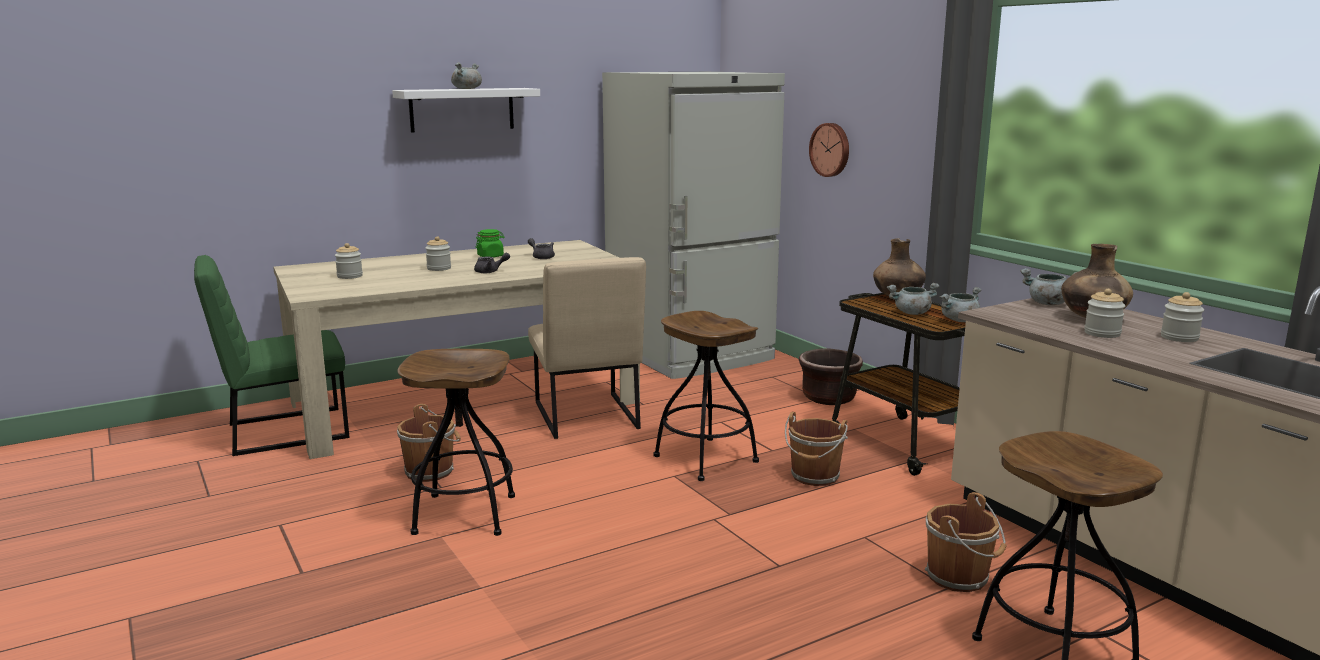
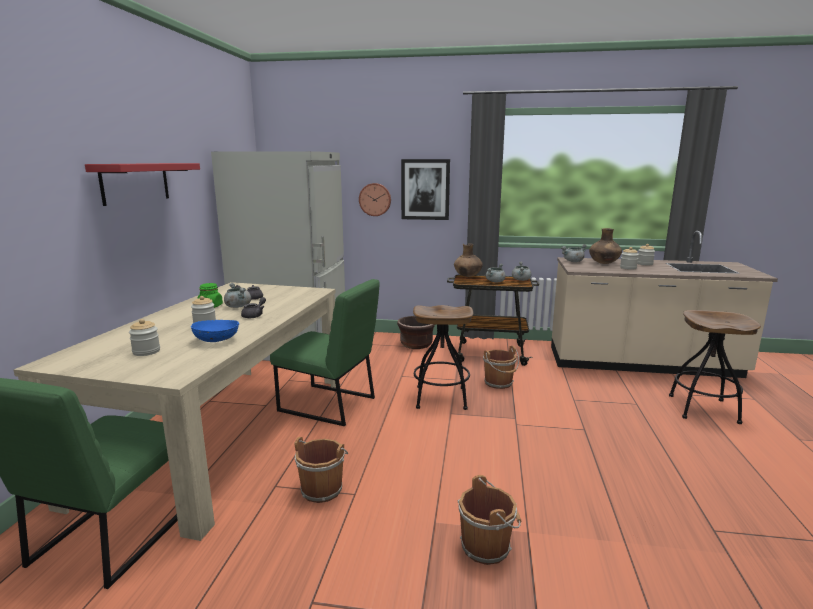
camera: 50 degrees left, 0 degrees up
white shelf [392,88,540,133] -> red shelf [85,163,200,206]
brown stool [397,349,515,536] -> none
grey cooking pot [451,62,482,89] -> grey cooking pot moved to [224,283,251,308]
beige chair [528,257,646,439] -> green chair [270,279,380,426]
brown bucket [925,492,1006,592] -> brown bucket moved to [458,475,522,565]
none -> blue bowl [191,320,239,342]
none -> picture [401,159,450,220]

